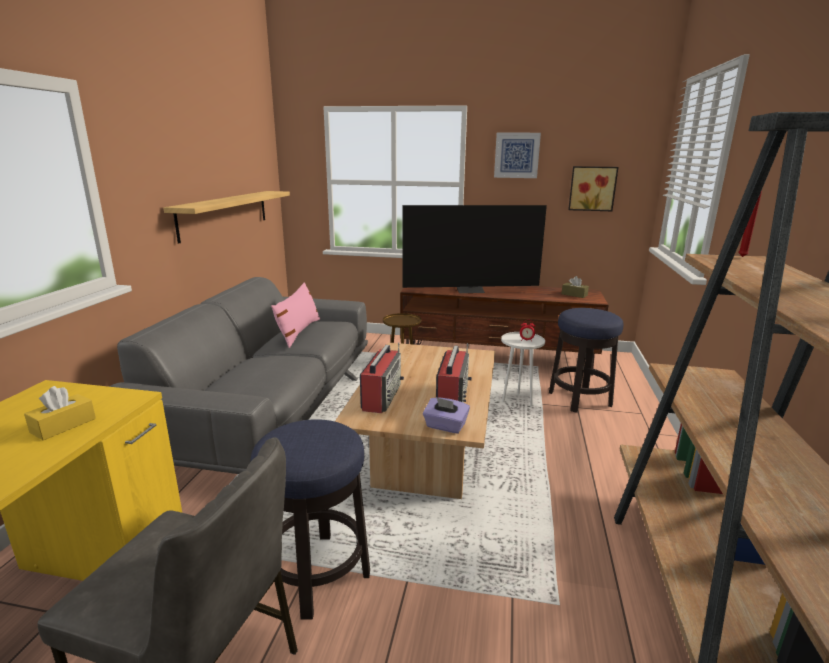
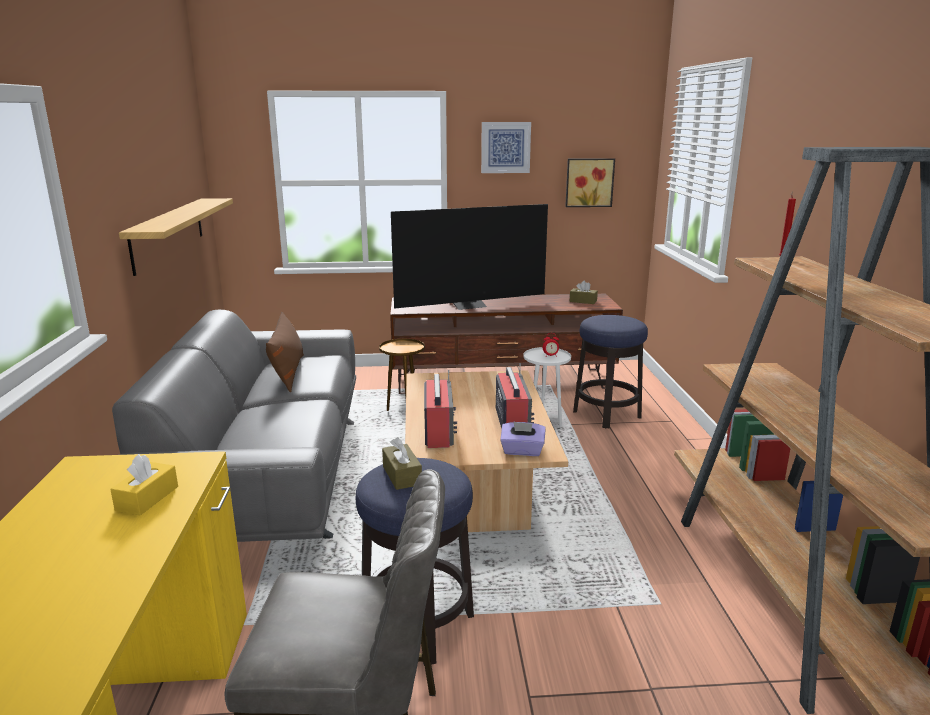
camera: 15 degrees left, 0 degrees up
pink pillow [271,282,320,348] -> brown pillow [266,312,304,392]
none -> brown tissue box [382,437,422,490]

